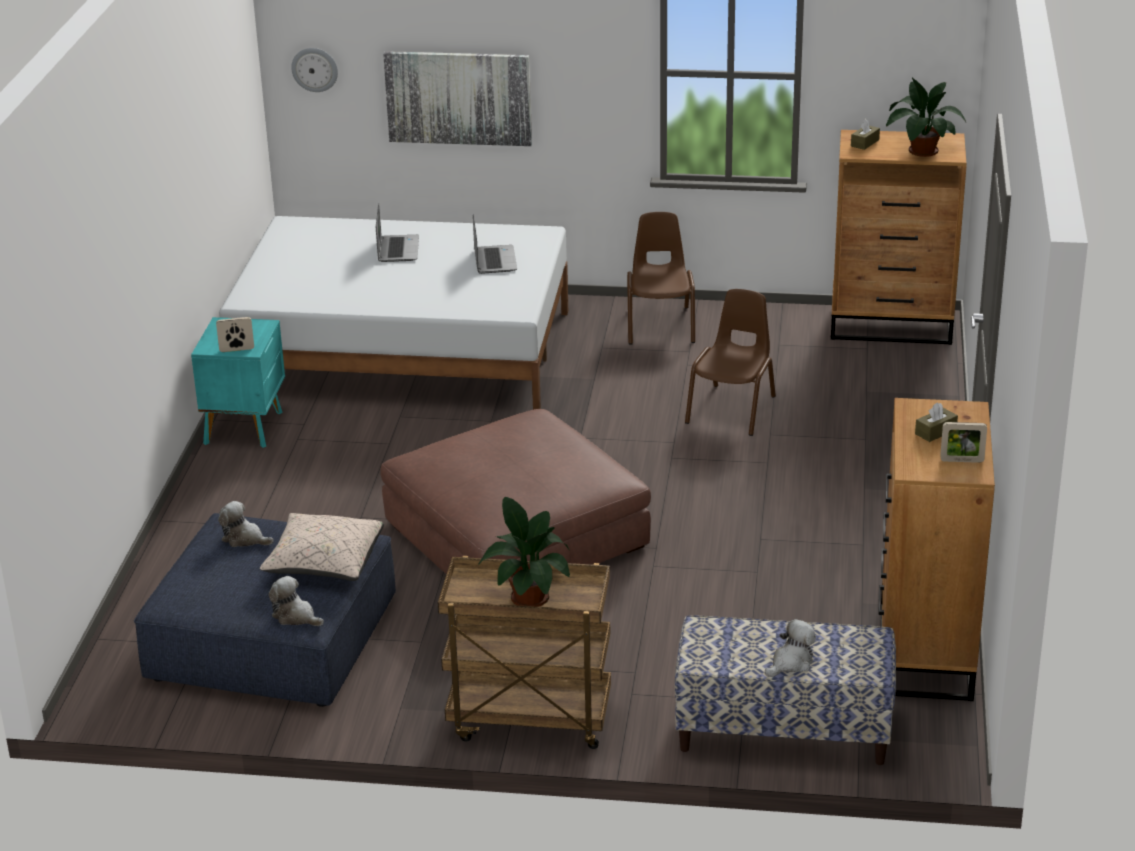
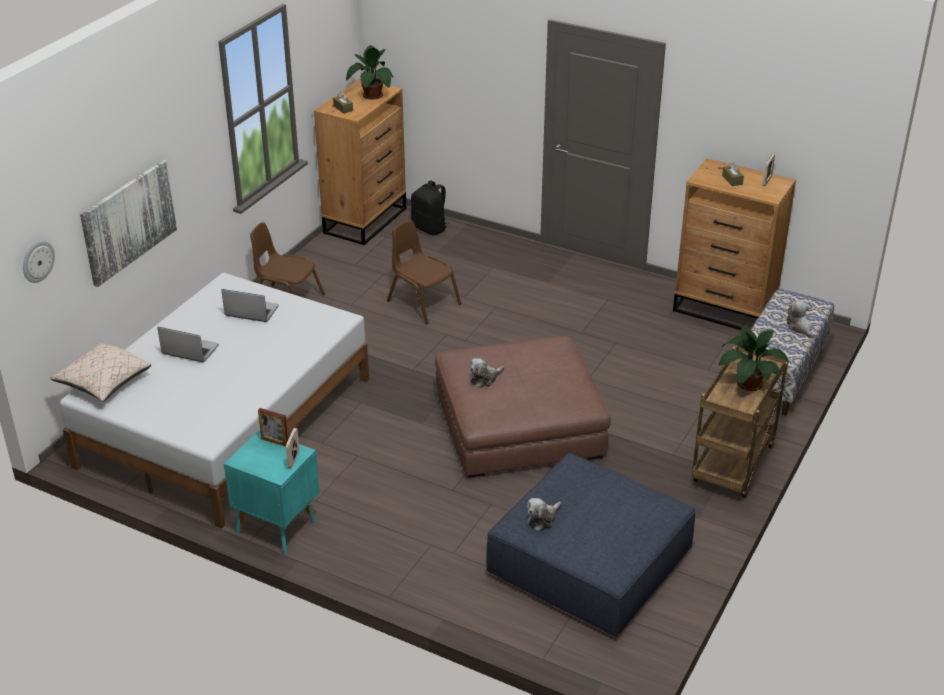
camera: 70 degrees left, 5 degrees up
beige pillow [260,513,384,581] -> beige pillow moved to [50,343,151,401]
plush toy [269,576,324,626] -> plush toy moved to [470,358,504,388]
none -> picture frame [258,408,288,447]
none -> black backpack [411,180,449,235]

